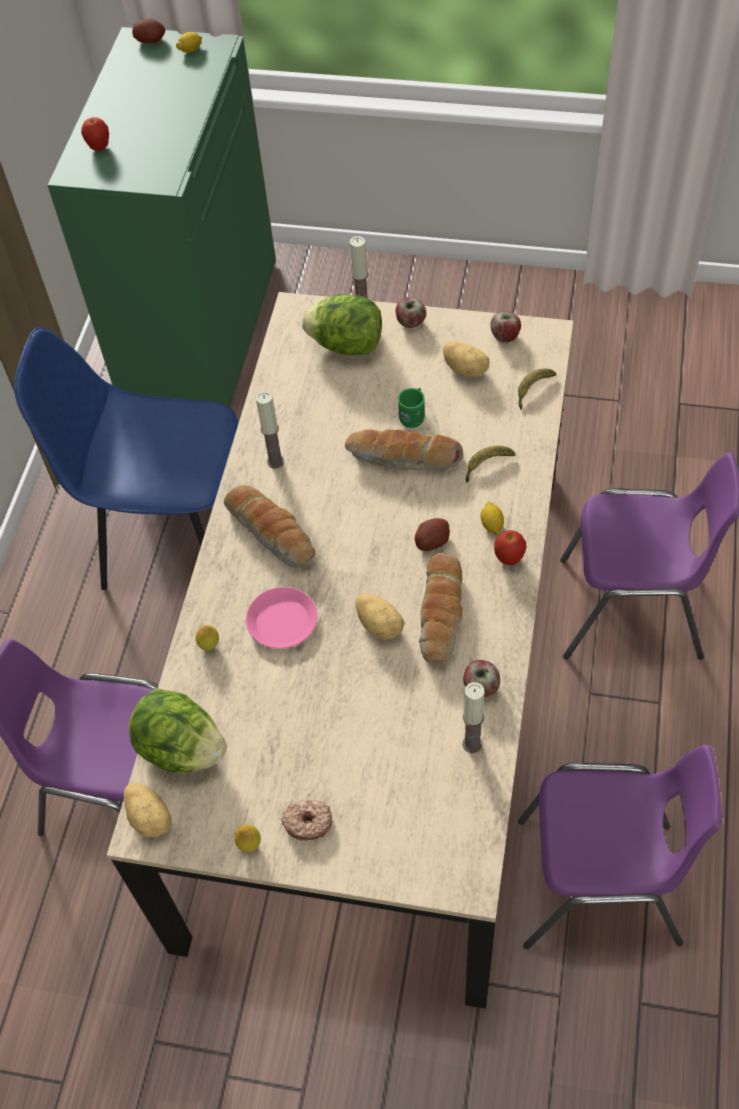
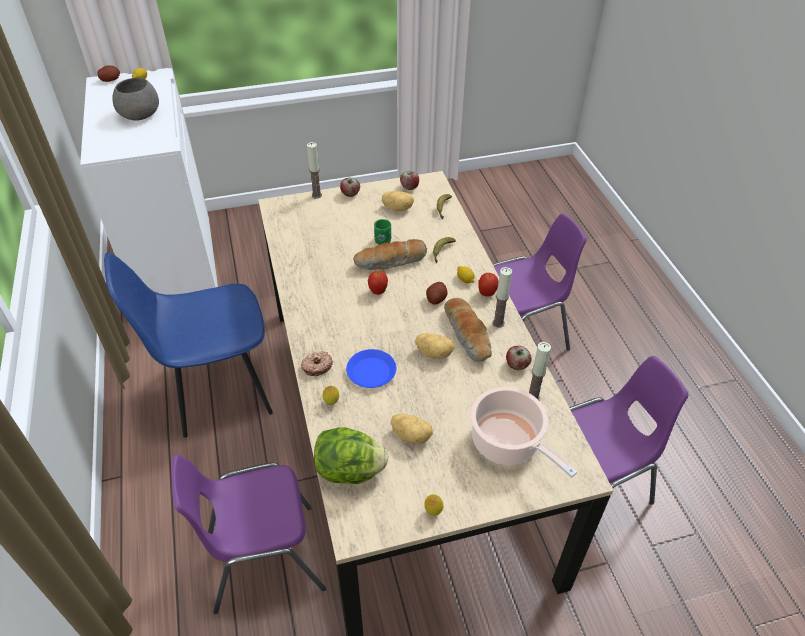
camera: 30 degrees left, 10 degrees down
green cabinet [48,27,276,407] -> white cabinet [80,68,218,295]
apple [81,117,109,151] -> apple moved to [368,271,388,295]
potato [124,783,172,837] -> potato moved to [391,413,433,444]
bread [224,485,316,568] -> none
pink plate [246,587,317,649] -> blue plate [346,349,396,388]
candle [256,391,284,469] -> candle moved to [492,267,512,328]
donut [281,800,332,840] -> donut moved to [301,351,333,376]
lettuce [302,294,382,355] -> none
none -> grey bowl [112,77,159,120]
none -> cooking pot [471,387,577,478]

